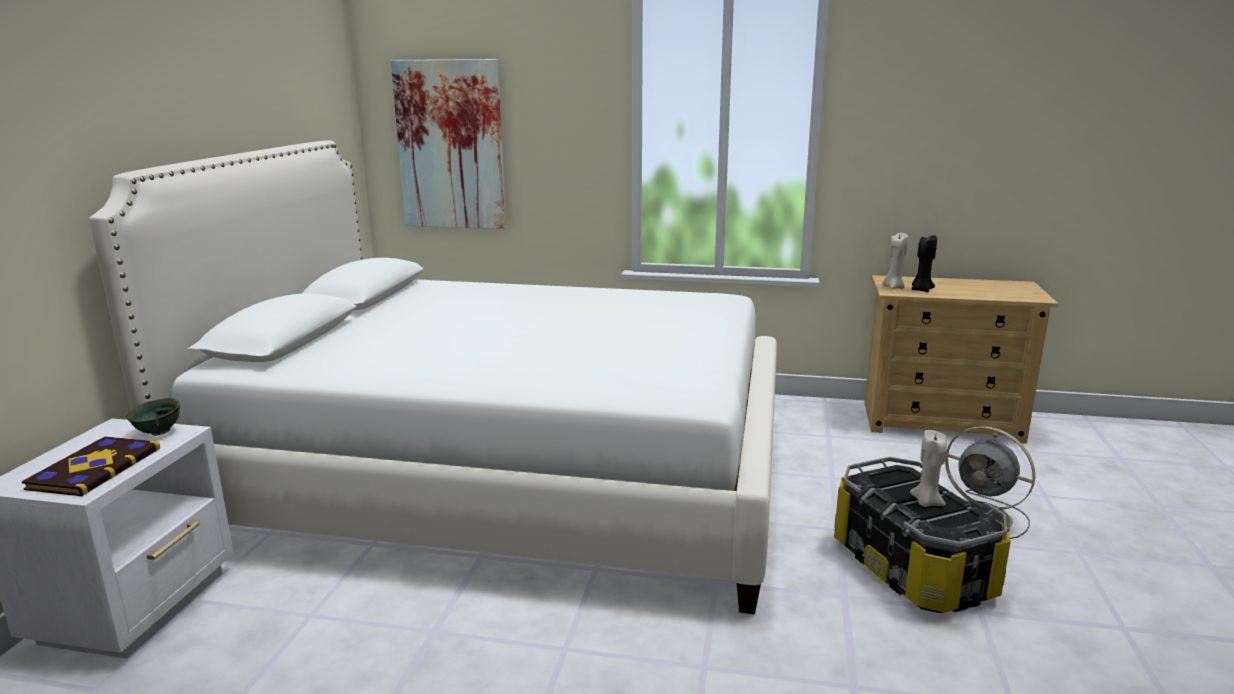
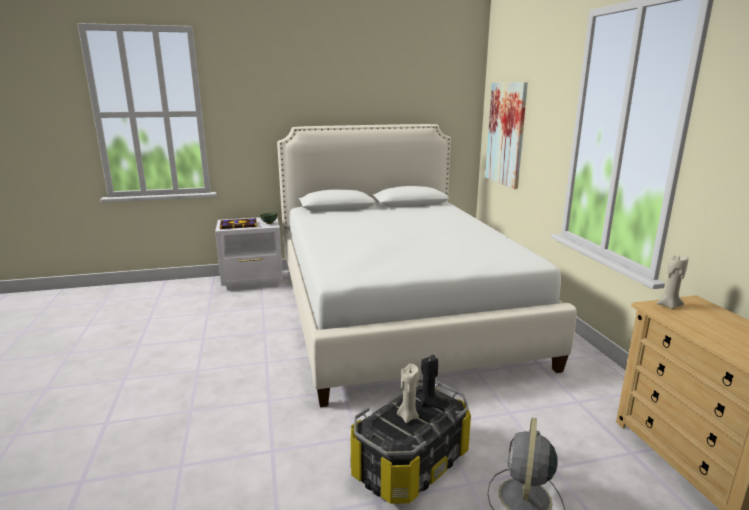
camera: 65 degrees right, 0 degrees up
black candle [912,235,937,292] -> black candle moved to [418,355,438,408]

